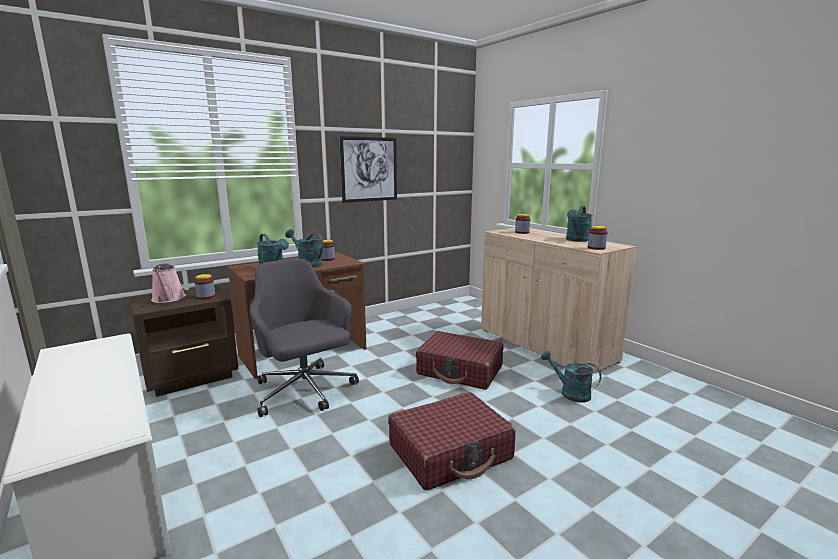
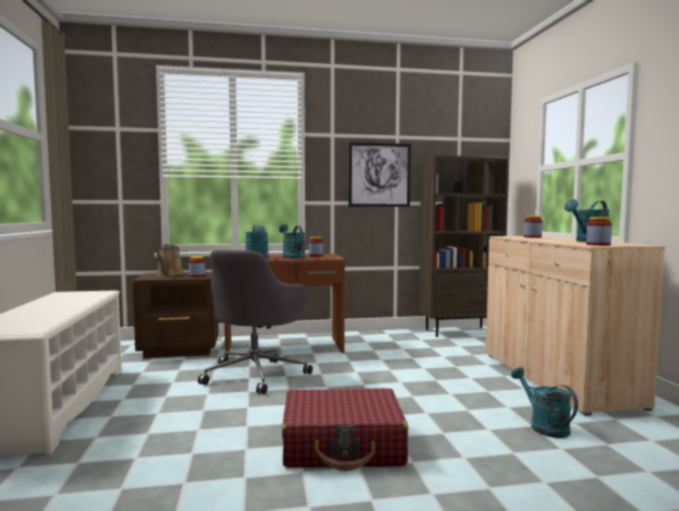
camera: 25 degrees right, 10 degrees down
pink watering can [151,263,186,303] -> brown watering can [152,243,185,277]
grey office chair [250,259,359,417] -> grey office chair turned 150 degrees counterclockwise [198,250,313,394]
red suitcase [416,331,504,390] -> none
none -> brown bookcase [419,155,509,337]

